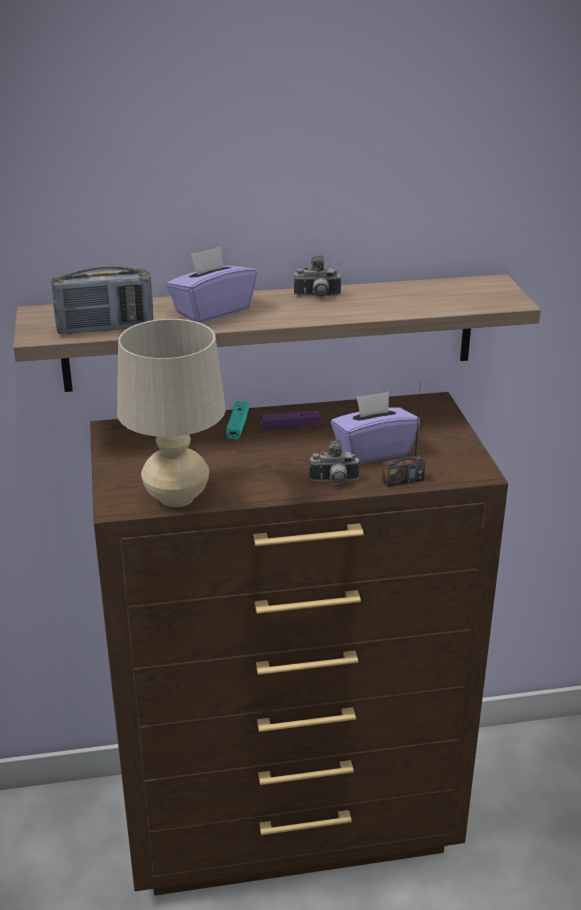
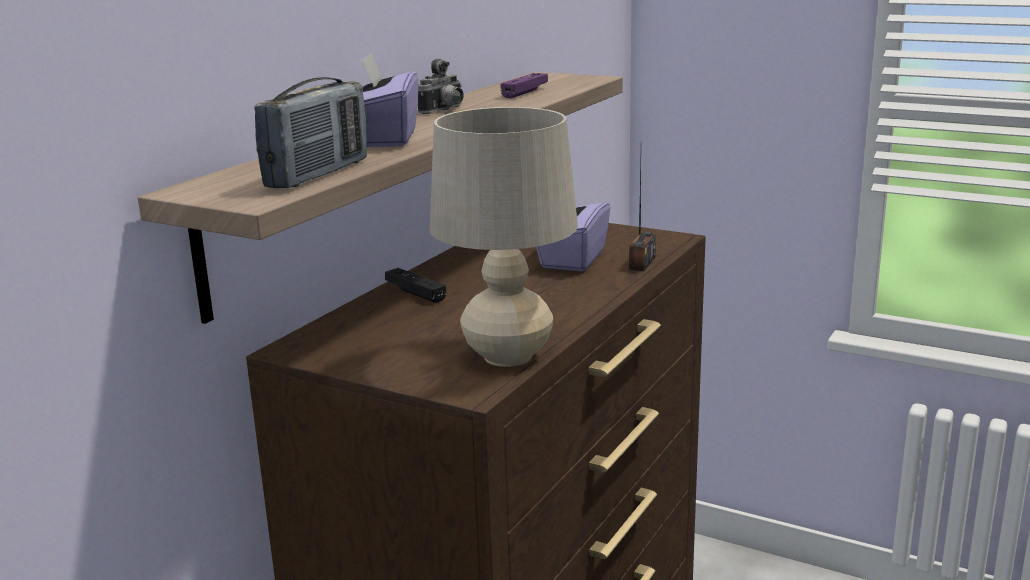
camera: 50 degrees left, 10 degrees down
turquoise game controller [226,401,249,439] -> black game controller [385,268,446,303]
purple game controller [261,410,321,430] -> purple game controller moved to [501,73,548,98]
camera [309,439,360,484] -> none

